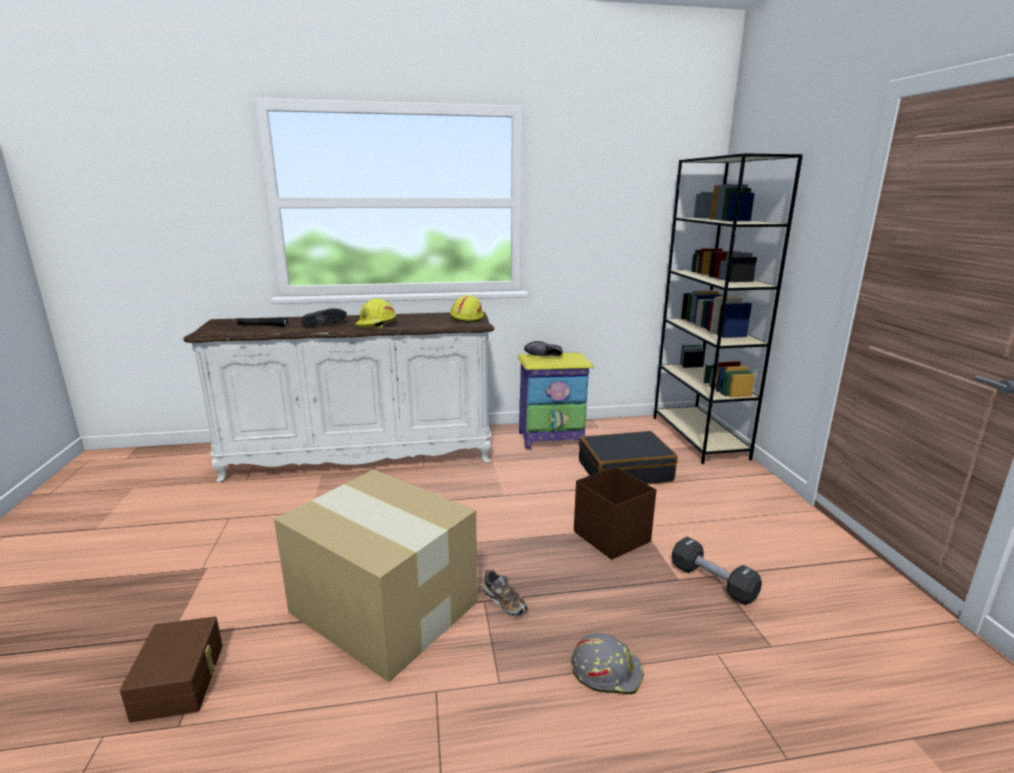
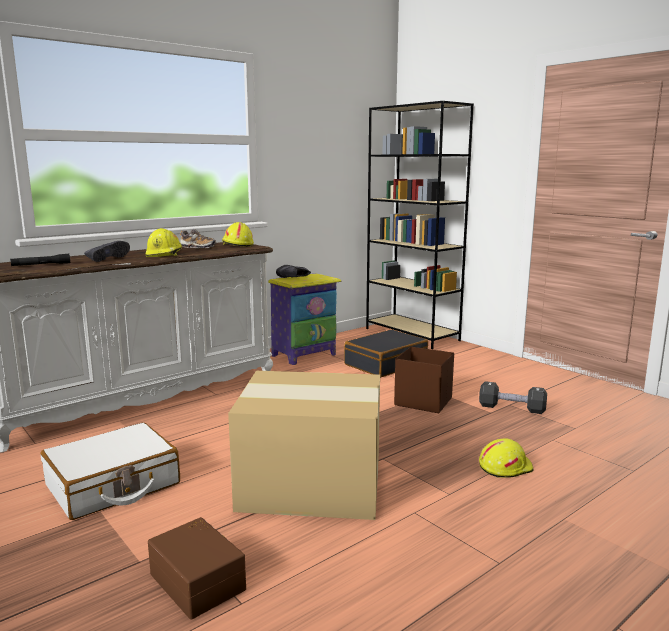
camera: 30 degrees left, 5 degrees down
shoe [483,569,527,617] -> shoe moved to [180,229,216,248]
grey hard hat [571,633,644,695] -> yellow hard hat [479,438,534,478]
none -> white suitcase [41,423,180,520]

